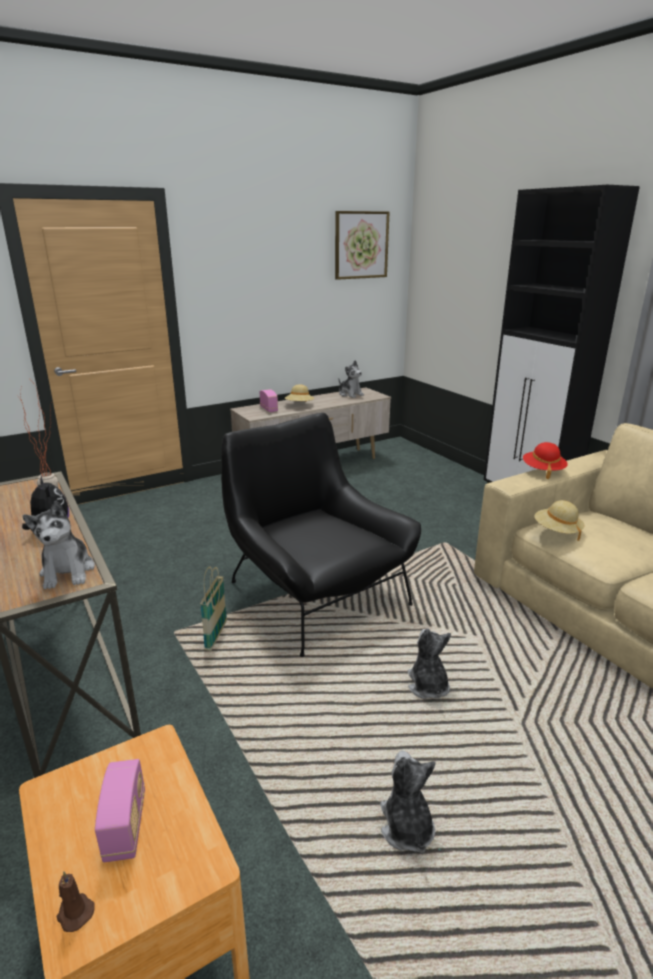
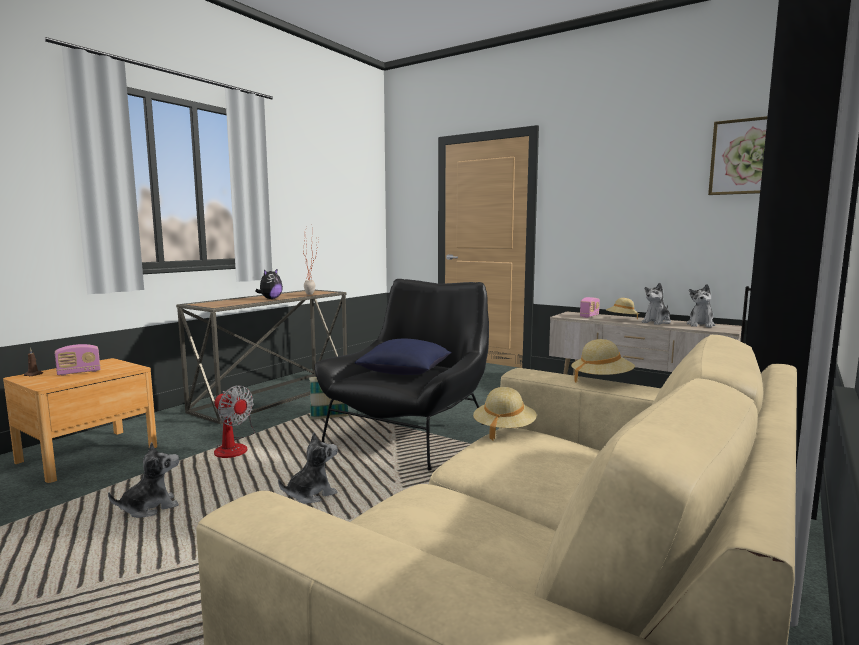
camera: 65 degrees right, 15 degrees down
plush toy [22,501,95,589] -> plush toy moved to [642,283,671,325]
red hat [523,442,568,479] -> beige hat [571,339,635,383]
none -> fan [214,386,255,458]
none -> blue pillow [355,339,452,375]

